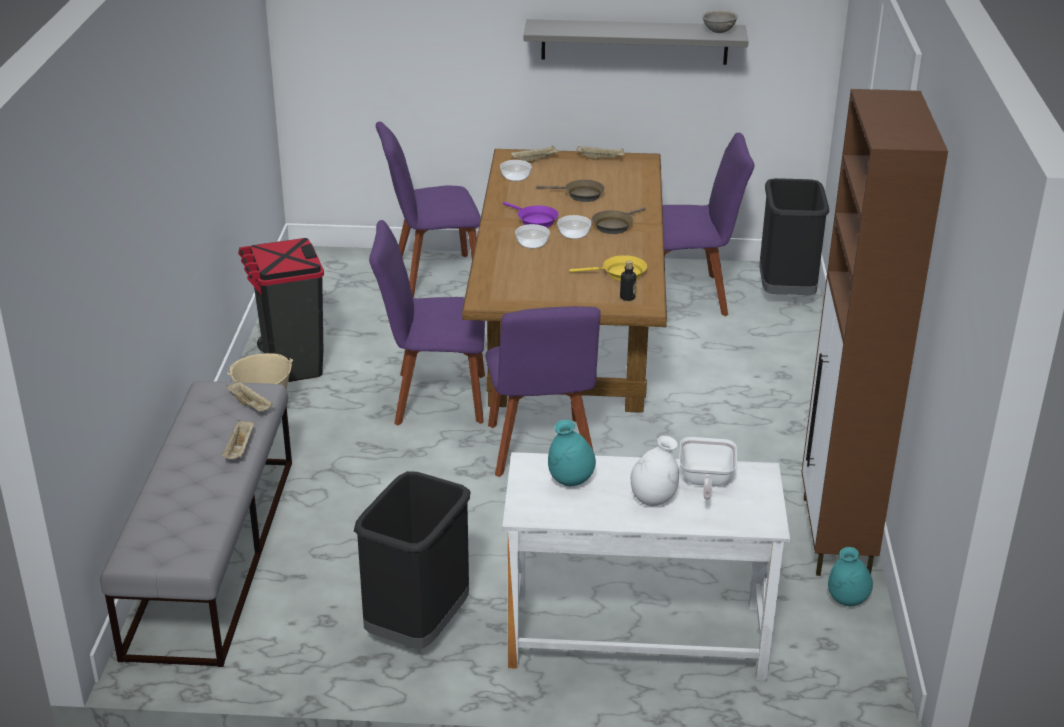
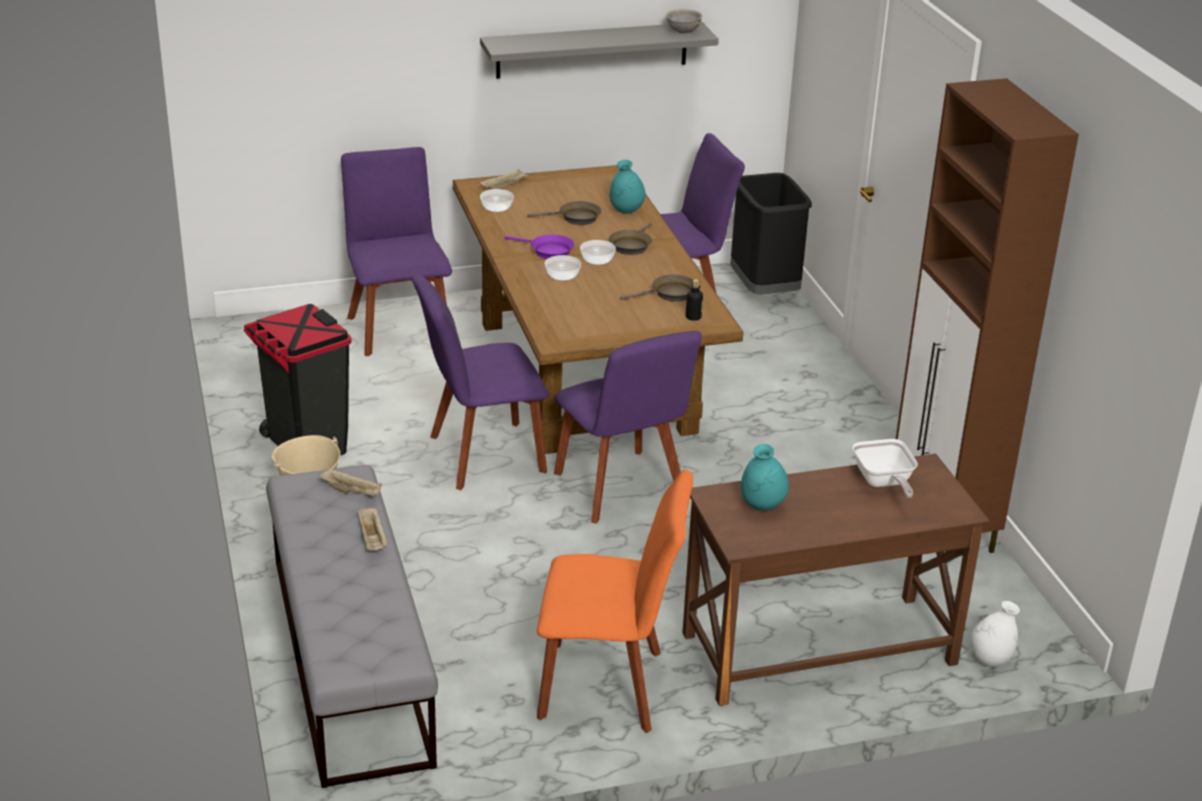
camera: 20 degrees left, 0 degrees up
black trash can [354,471,470,649] -> orange chair [537,470,693,733]
purple chair [376,121,481,298] -> purple chair turned 105 degrees clockwise [341,147,452,356]
white desk [502,452,790,681] -> brown desk [682,454,990,706]
yellow frying pan [570,255,647,281] -> brown frying pan [620,274,693,302]
beige tray [576,145,624,160] -> none
white vase [631,436,679,506] -> white vase moved to [971,601,1020,667]
turquoise vase [828,547,873,606] -> turquoise vase moved to [610,160,646,213]

